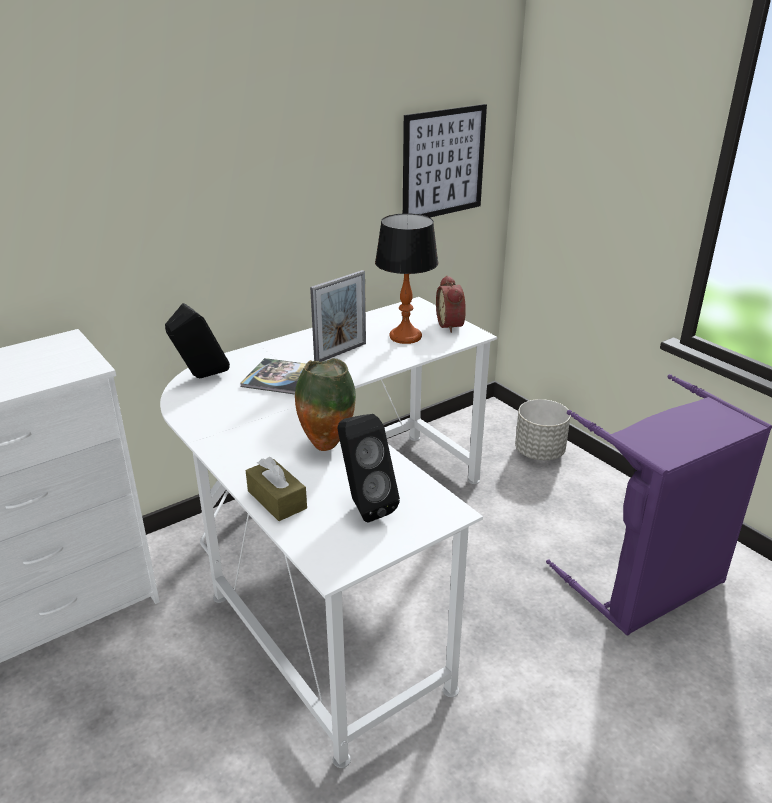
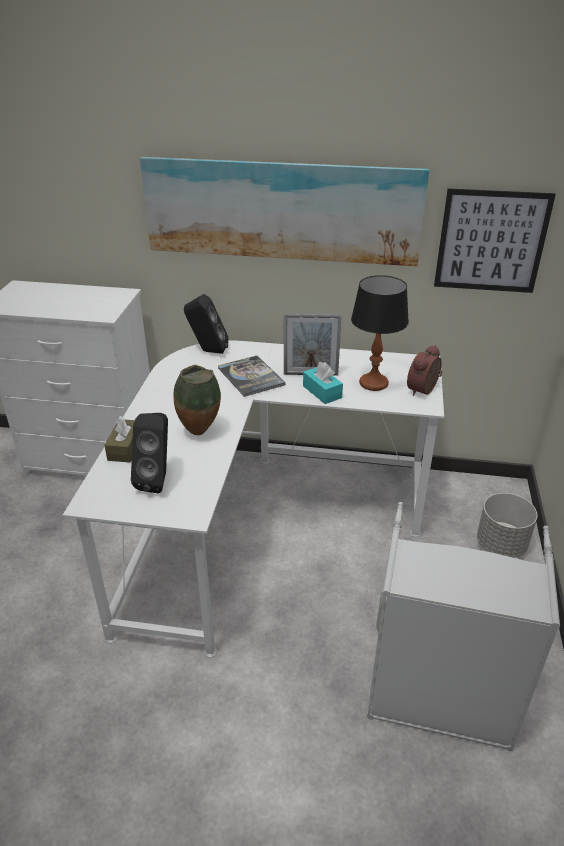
camera: 45 degrees right, 5 degrees up
purple laundry basket [546,374,772,636] -> grey laundry basket [366,502,560,751]
none -> picture [140,157,429,266]
none -> turquoise tissue box [303,362,343,404]

